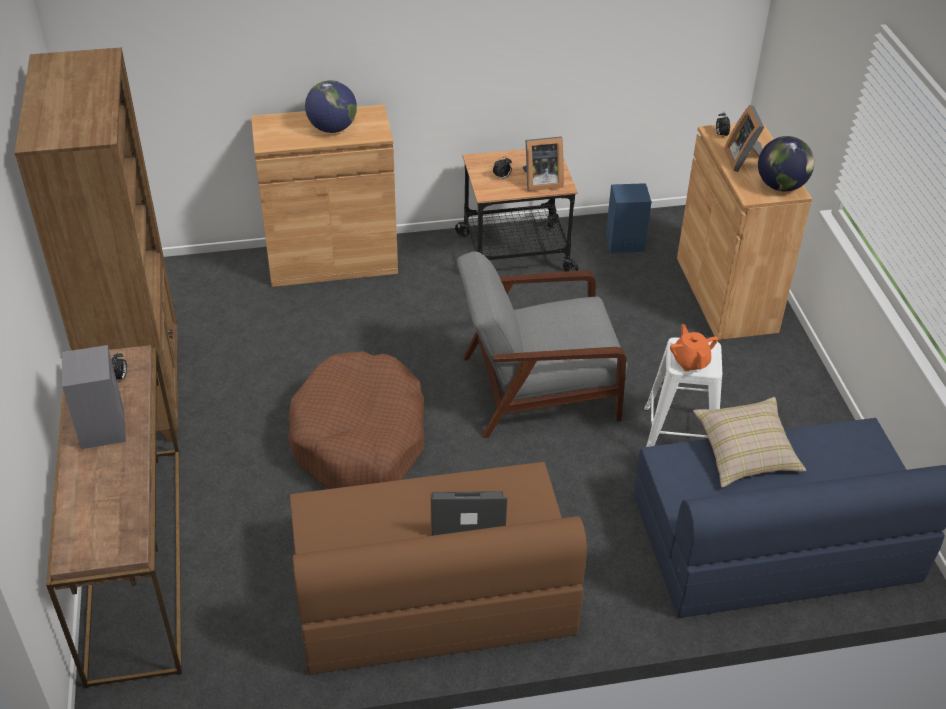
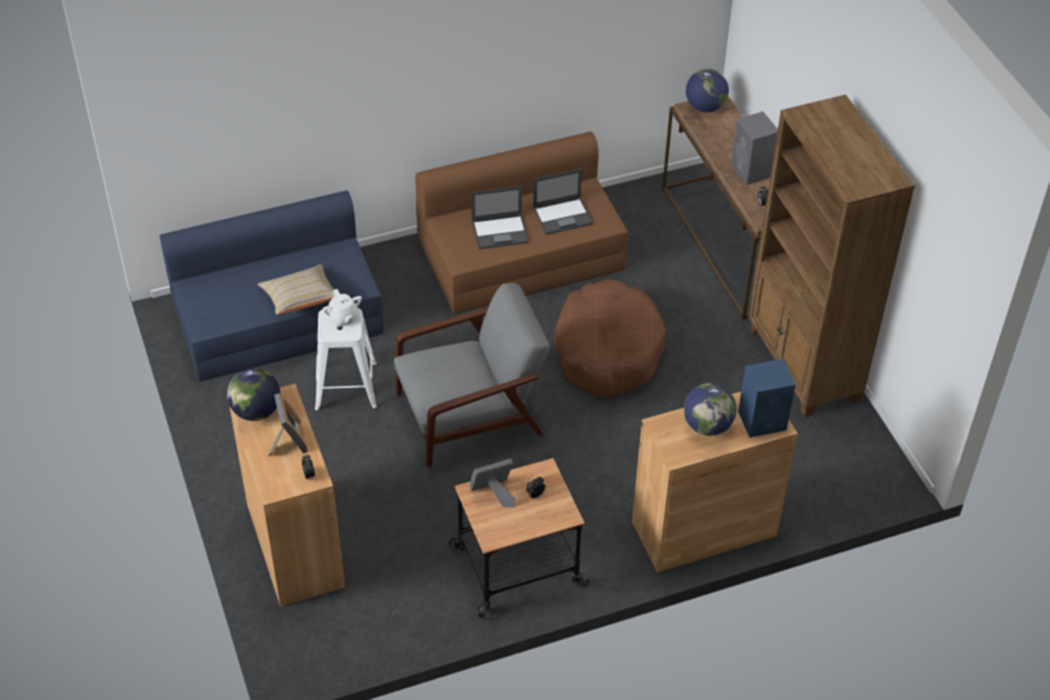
camera: 170 degrees right, 5 degrees up
blue speaker [606,183,651,253] -> blue speaker moved to [738,359,795,438]
orange teapot [670,324,718,371] -> white teapot [323,289,362,326]
none -> laptop [533,169,593,235]
none -> globe [686,69,729,112]

